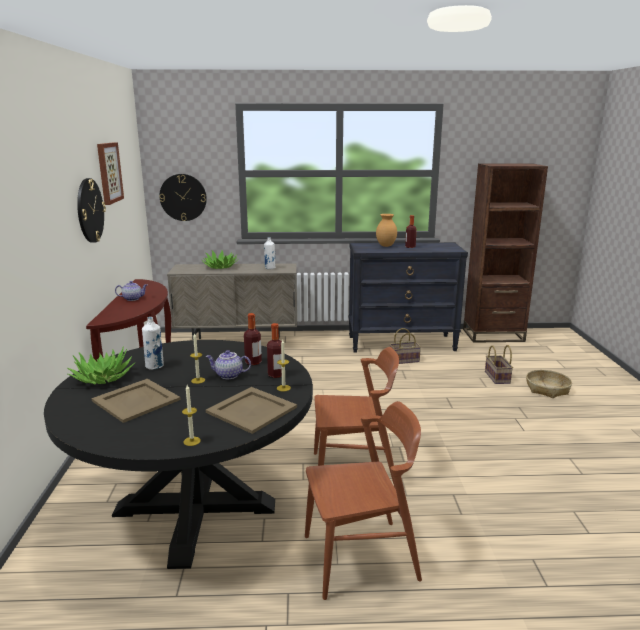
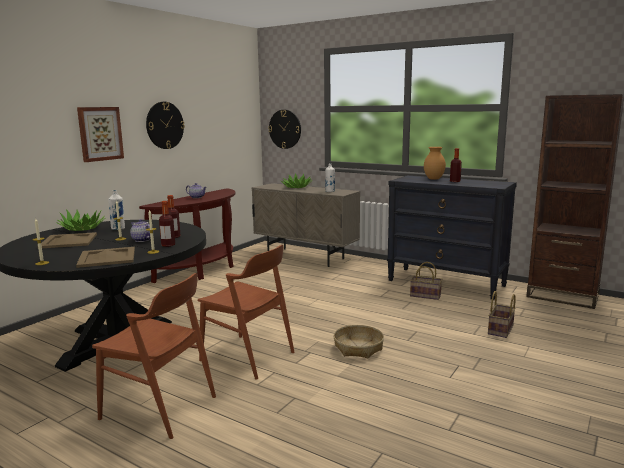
camera: 35 degrees right, 5 degrees down
picture [97,142,124,205] -> picture moved to [77,107,124,162]
basket [526,370,572,398] -> basket moved to [333,325,384,358]

